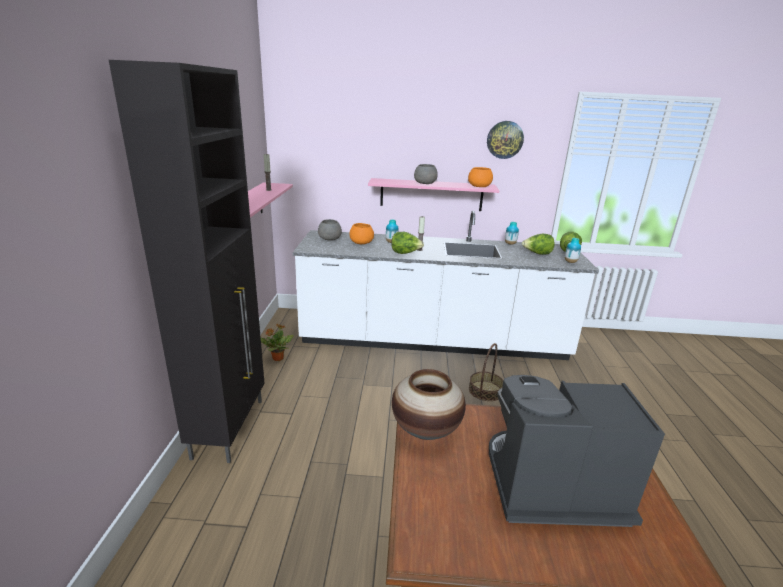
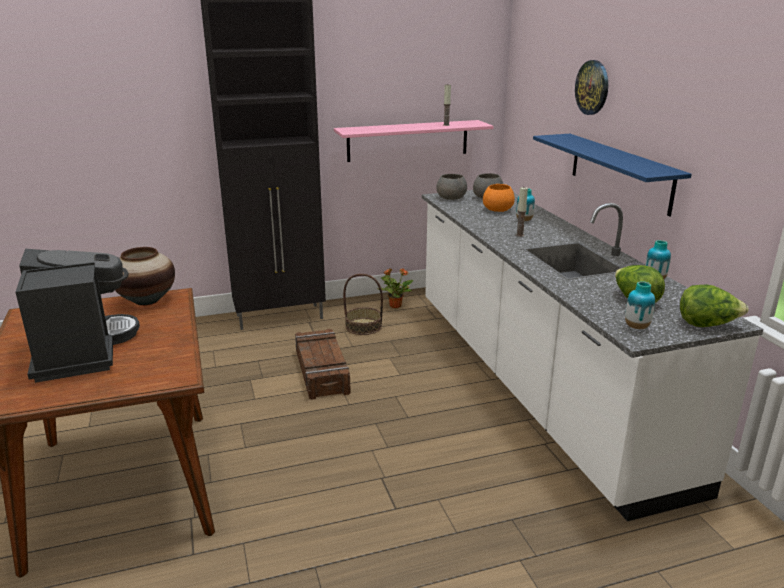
camera: 70 degrees right, 0 degrees up
pink shelf [368,178,500,211] -> blue shelf [533,134,692,217]
lettuce [391,232,424,254] -> none
grey bowl [414,164,438,184] -> grey bowl moved to [436,174,467,200]
orange bowl [468,167,493,187] -> none
basket [469,343,503,401] -> basket moved to [343,274,383,335]
wall clock [487,121,524,159] -> wall clock moved to [575,60,608,115]
none -> crate [295,329,351,400]

